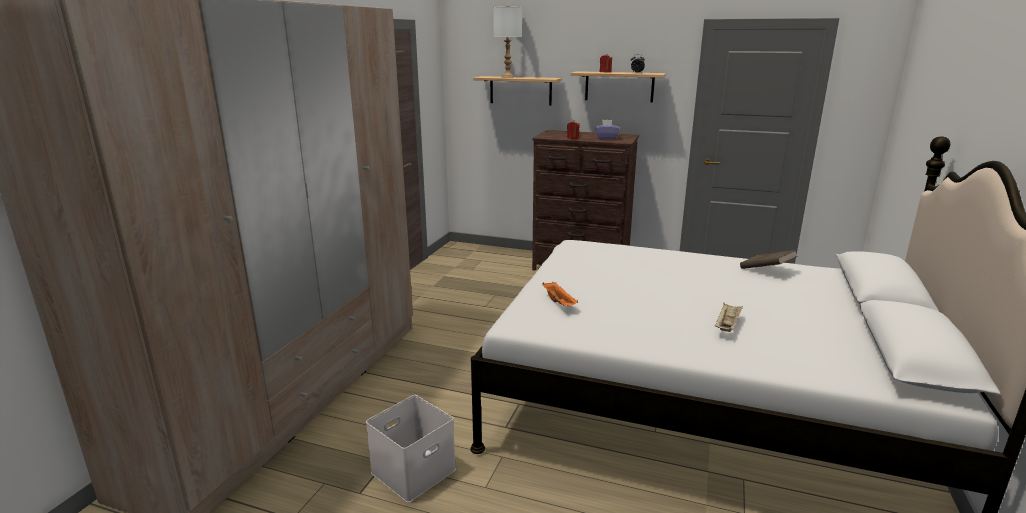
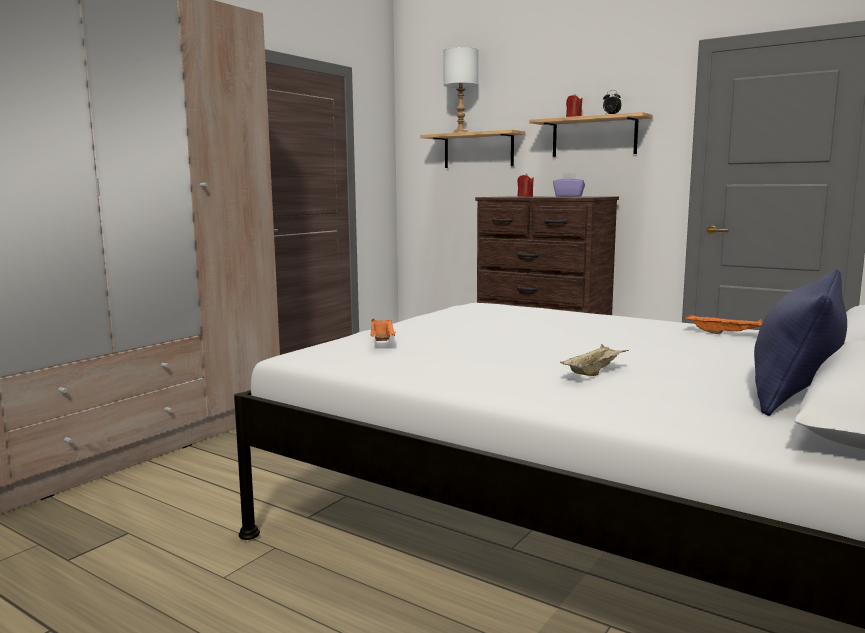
camera: 15 degrees right, 10 degrees down
white storage box [366,395,456,503] -> none
brown book [740,250,798,269] -> orange tray [685,314,763,334]
none -> blue pillow [754,269,847,416]

